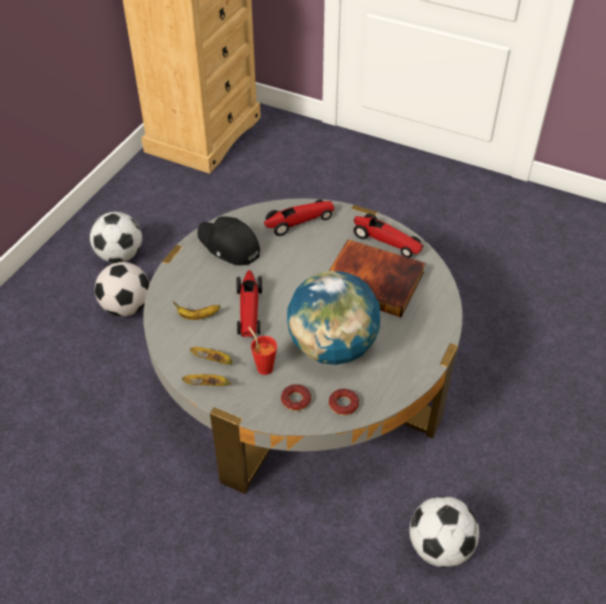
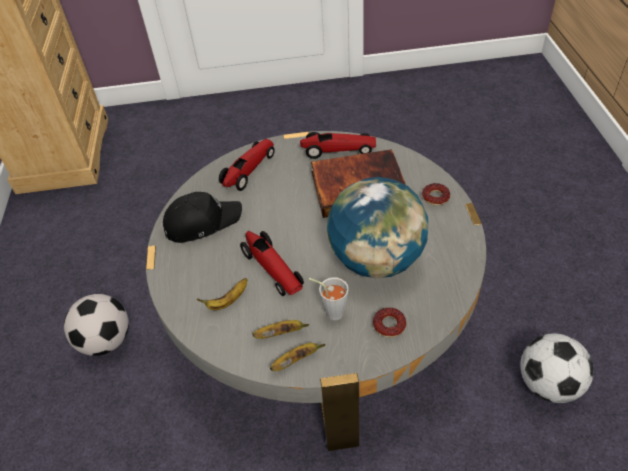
camera: 30 degrees left, 0 degrees up
football [90,212,142,263] -> none
black cap [197,216,260,265] -> black cap turned 150 degrees clockwise [163,192,242,243]
red cup [248,327,277,375] -> grey cup [309,277,349,320]
donut [329,389,359,416] -> donut moved to [422,183,450,206]

